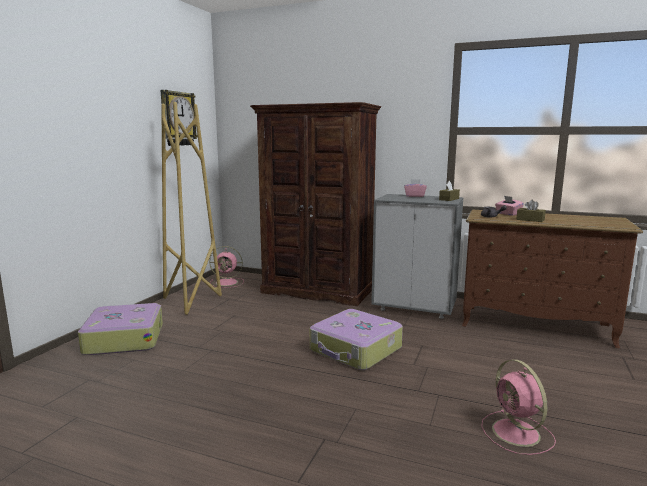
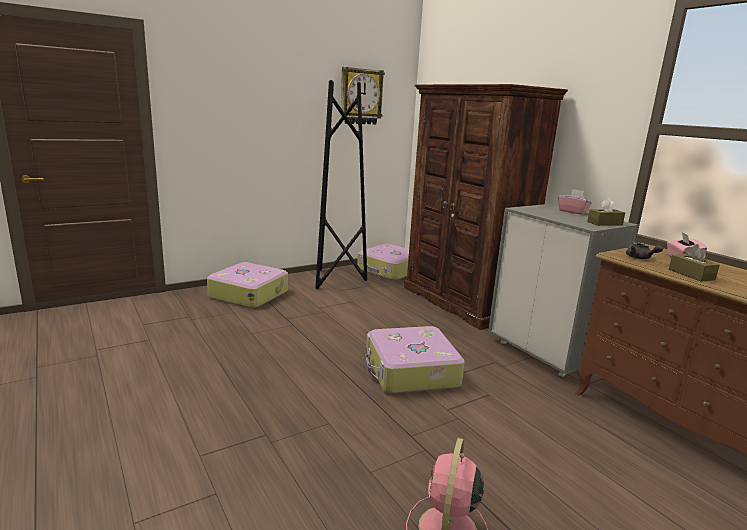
camera: 35 degrees right, 5 degrees up
yellow clothes rack [161,102,222,315] -> black clothes rack [315,80,367,289]
pink fan [209,246,244,288] -> suitcase [357,244,409,280]

